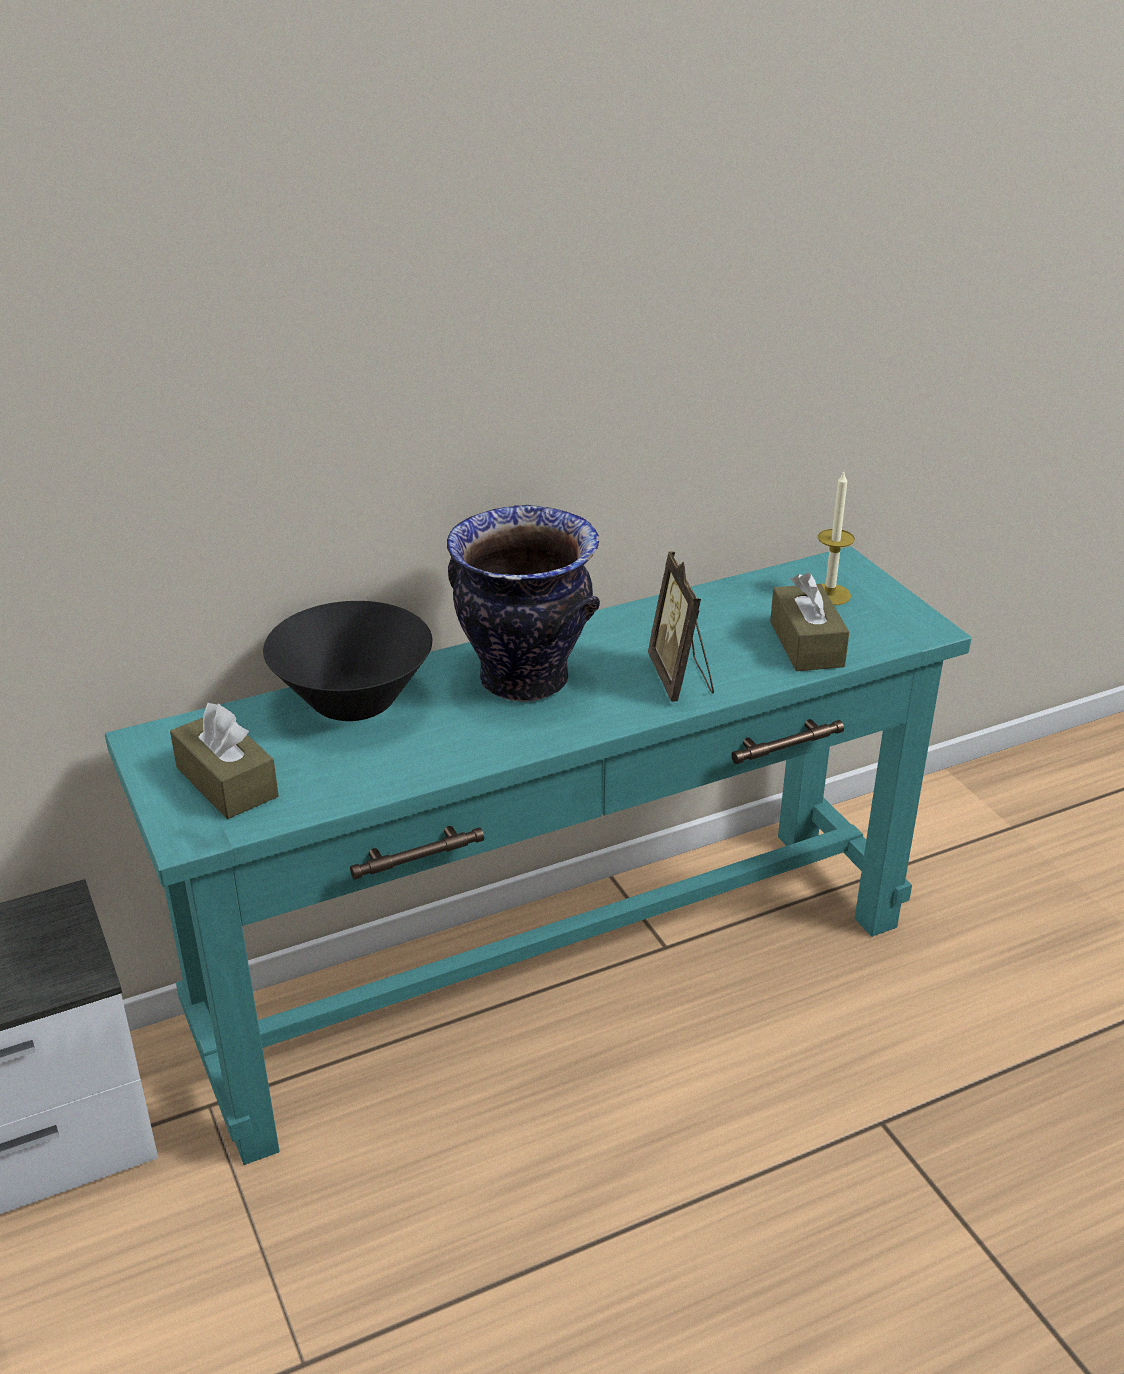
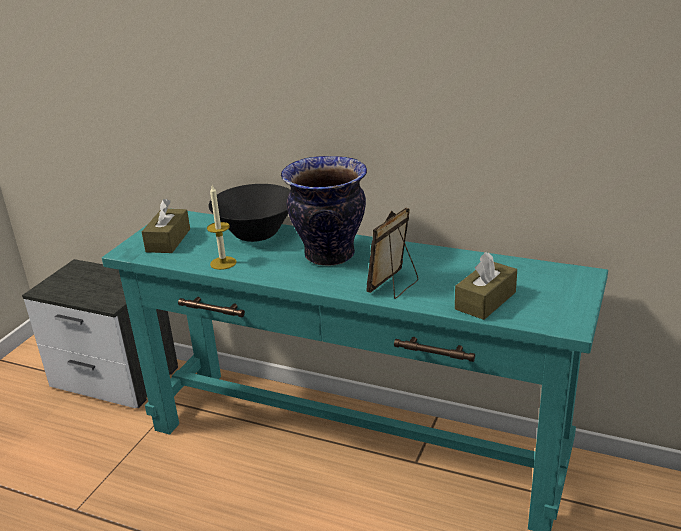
camera: 50 degrees right, 5 degrees down
candle [818,472,855,605] -> candle moved to [207,185,237,270]

